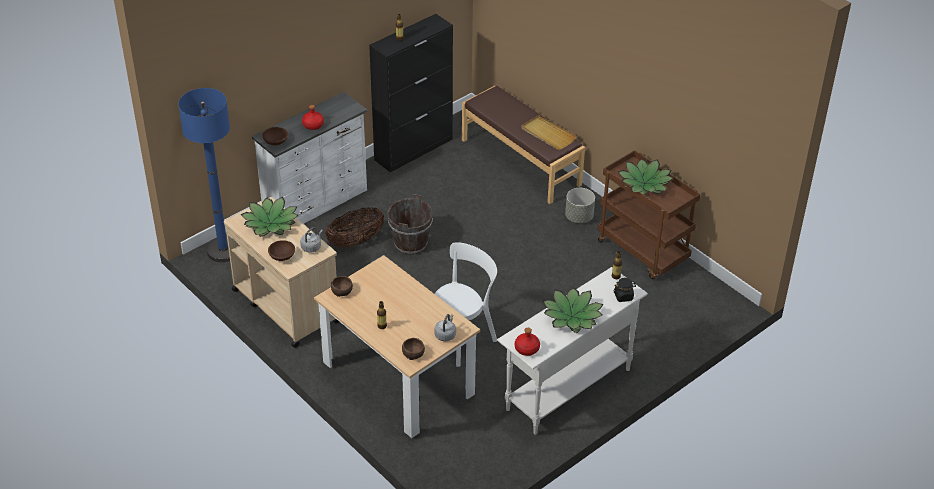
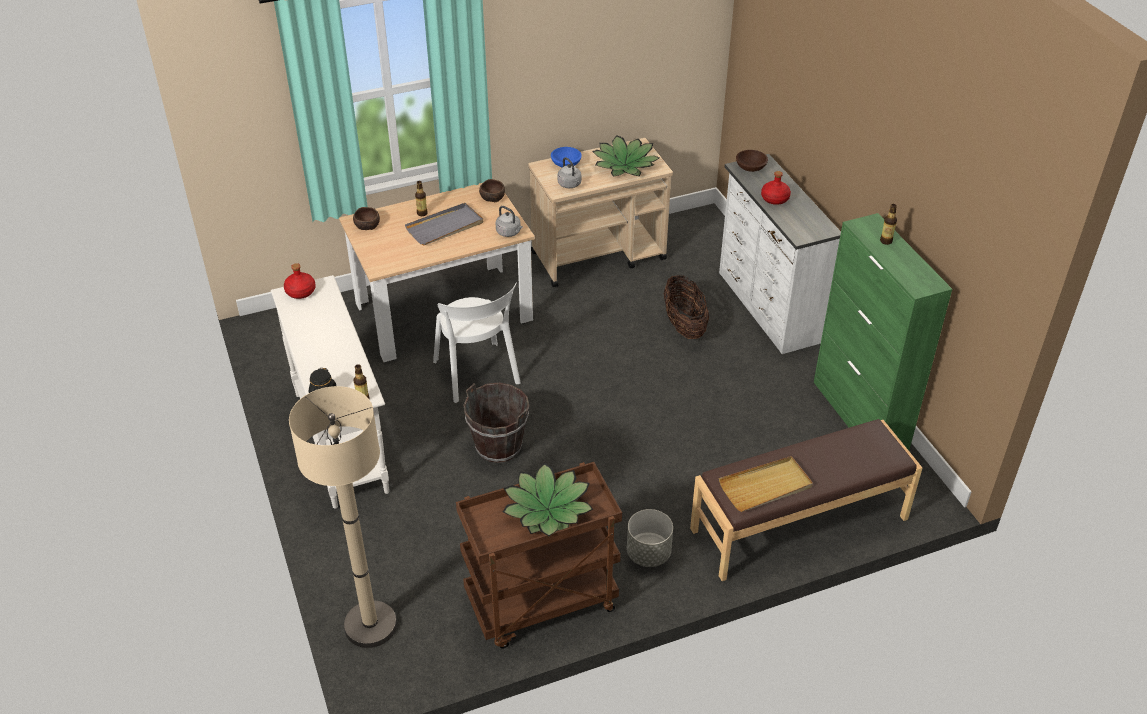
camera: 110 degrees right, 0 degrees up
blue floor lamp [178,88,230,262] -> none
brown bowl [268,240,295,261] -> blue bowl [551,147,582,168]
black cabinet [369,14,453,172] -> green cabinet [814,213,952,450]
brown bucket [387,194,433,255] -> brown bucket moved to [463,383,529,463]
grey kettle [434,314,456,341] -> grey kettle moved to [495,206,523,237]
potted plant [543,287,603,333] -> none
none -> beige floor lamp [289,386,397,648]
none -> grey tray [405,203,483,245]

